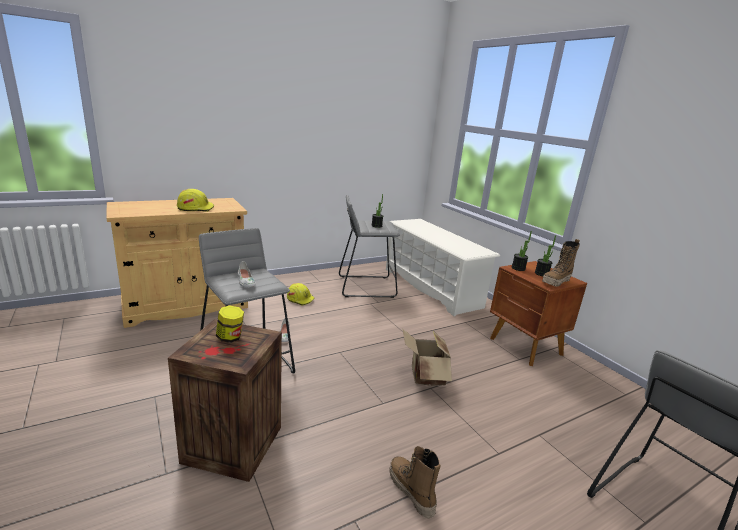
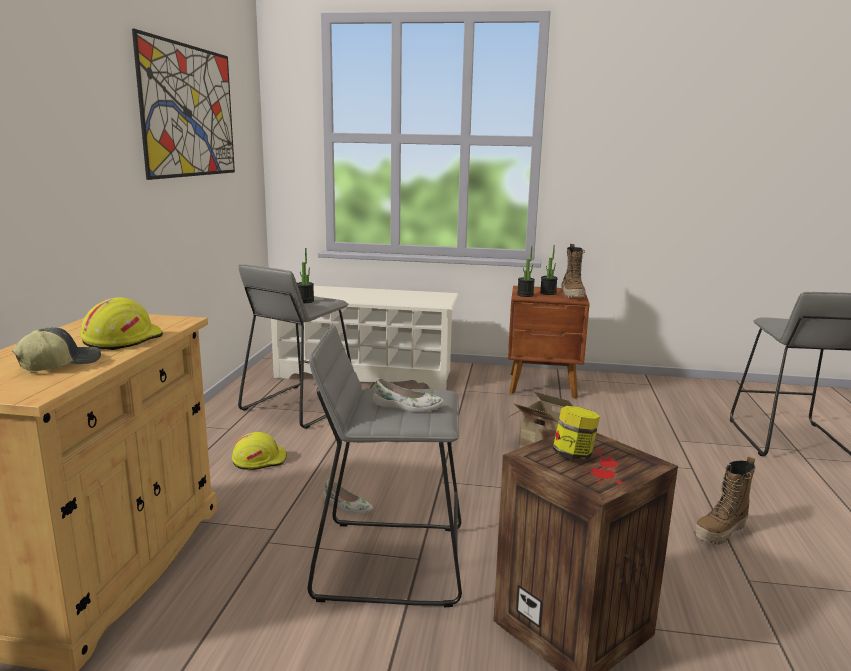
camera: 50 degrees left, 5 degrees down
boot [389,446,441,519] -> boot turned 45 degrees counterclockwise [694,456,755,545]
none -> cap [12,328,101,371]
none -> picture [132,29,235,180]

